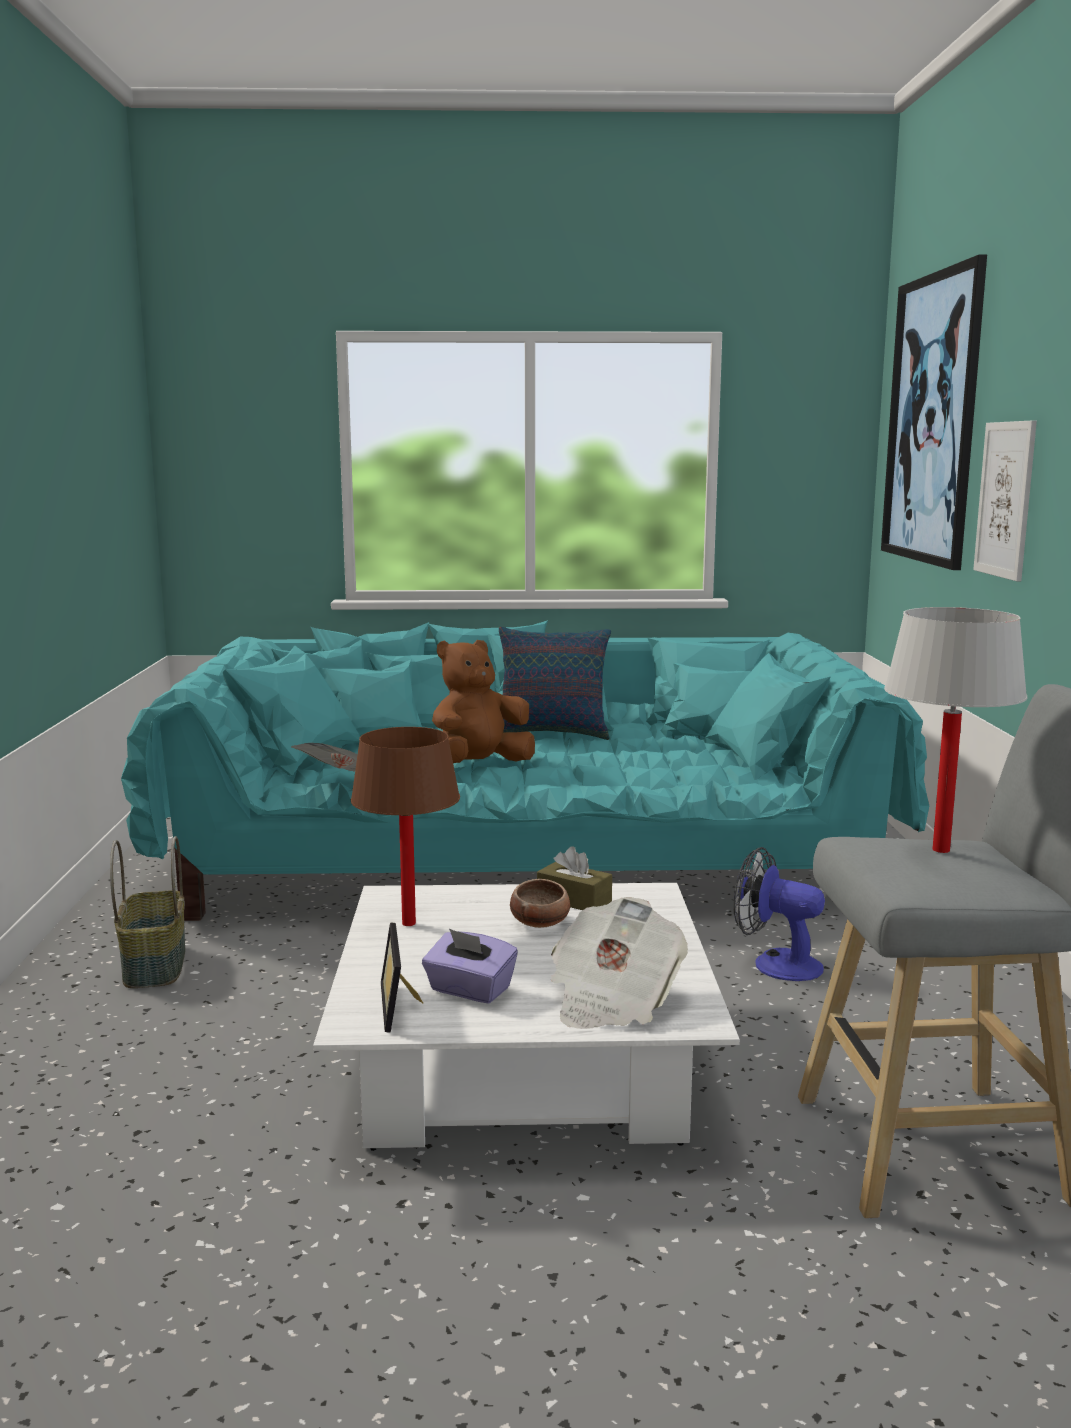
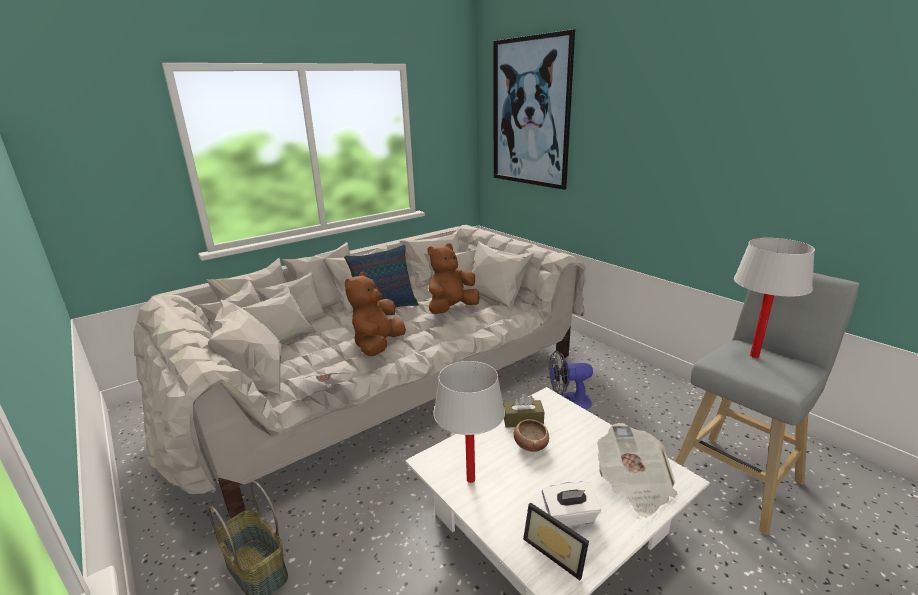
camera: 35 degrees left, 10 degrees up
turquoise sofa [121,620,929,921] -> white sofa [133,225,586,518]
brown table lamp [351,727,460,926] -> white table lamp [433,361,505,483]
purple tissue box [422,929,518,1004] -> white tissue box [542,481,601,527]
picture [973,420,1037,581] -> none
none -> brown plush toy [428,243,480,314]

